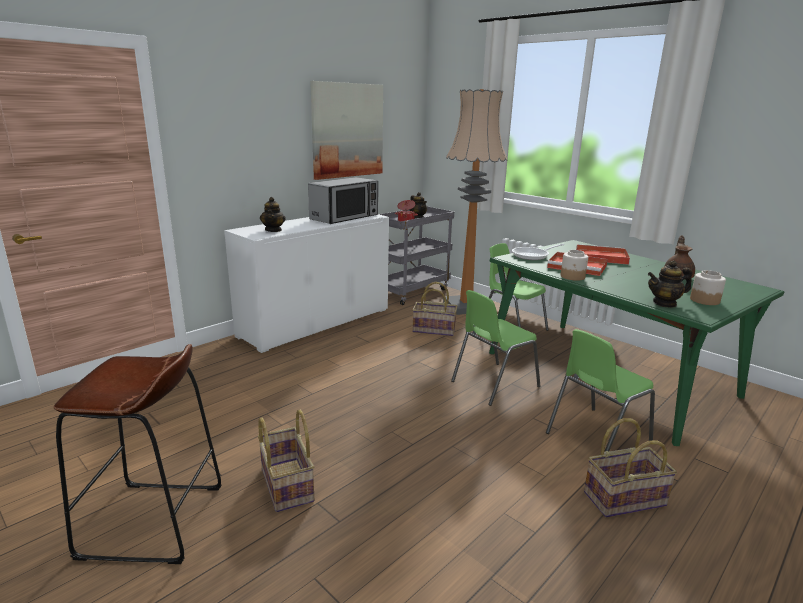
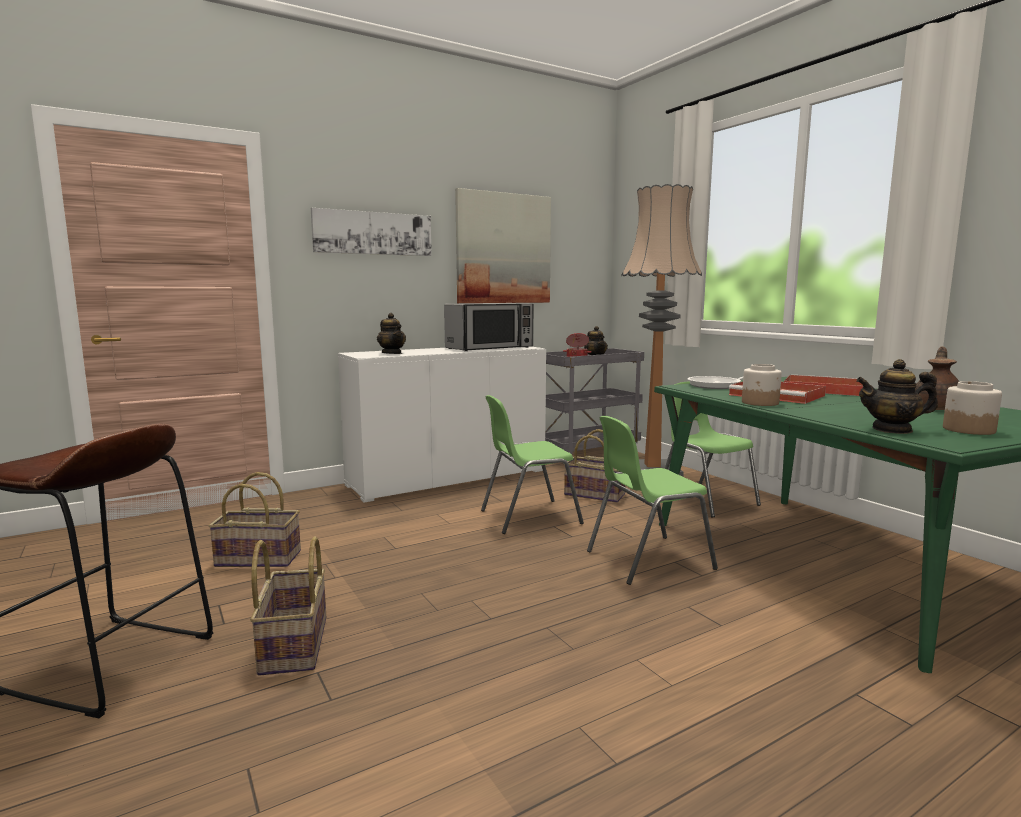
camera: 15 degrees right, 10 degrees down
teapot [260,197,286,232] -> teapot turned 45 degrees counterclockwise [377,313,406,354]
green chair [546,329,655,452] -> green chair moved to [481,395,584,534]
basket [584,418,677,518] -> basket moved to [209,472,301,567]
none -> picture [311,208,432,256]

